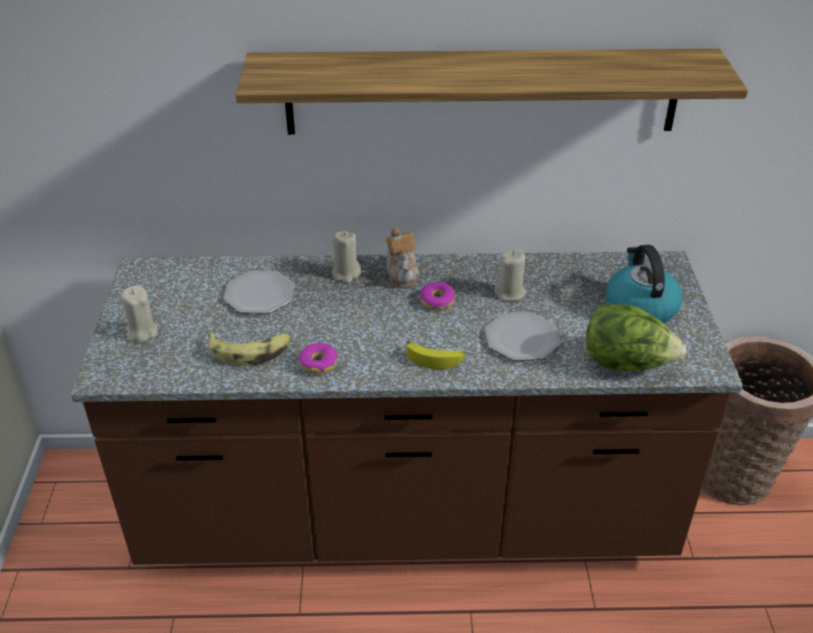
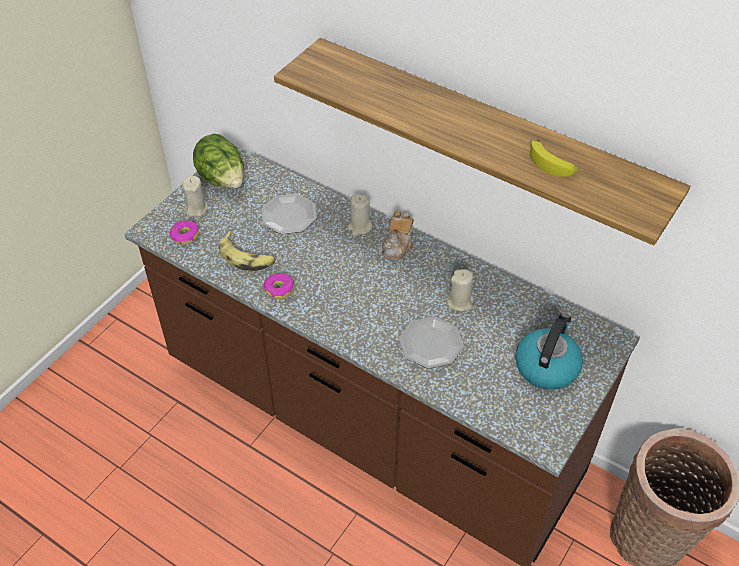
camera: 35 degrees right, 10 degrees up
banana [407,341,466,370] -> banana moved to [530,139,579,177]
donut [420,282,455,310] -> donut moved to [170,220,199,245]
lettuce [586,303,687,371] -> lettuce moved to [193,134,244,188]

